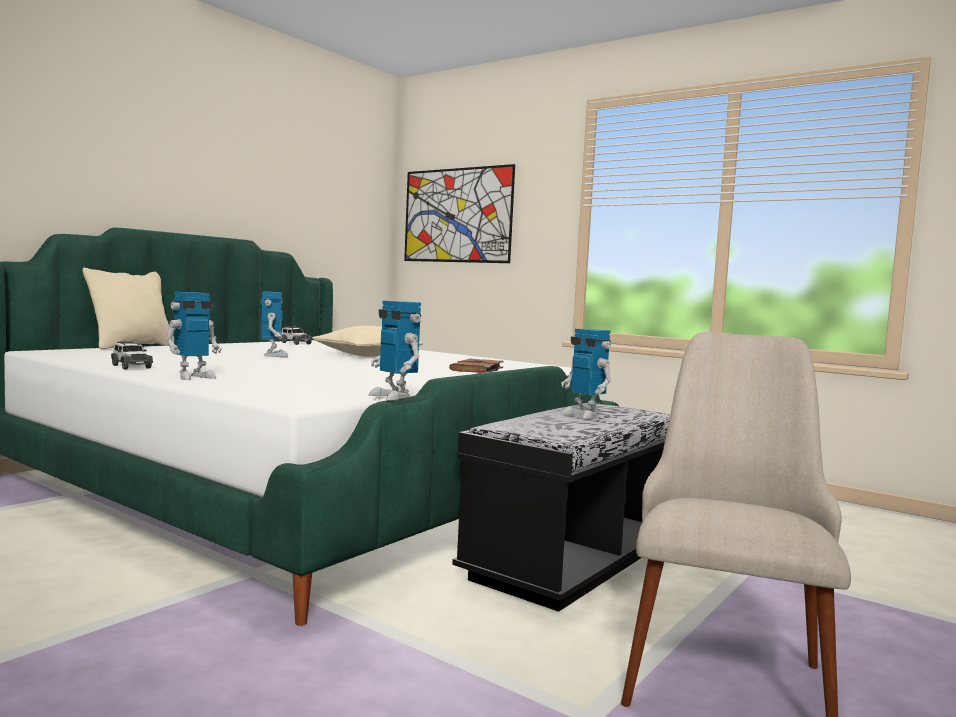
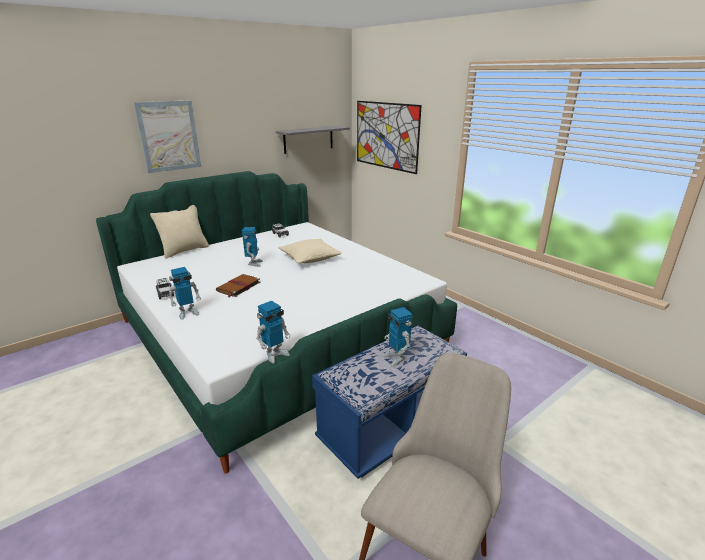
camera: 15 degrees right, 20 degrees up
toy robot [368,301,421,400] -> toy robot turned 105 degrees counterclockwise [256,301,291,364]
brown book [449,359,503,374] -> brown book moved to [216,274,260,297]
black bench [452,403,670,612] -> blue bench [312,325,467,479]
none -> picture [134,100,201,173]
none -> grey shelf [275,126,350,154]

